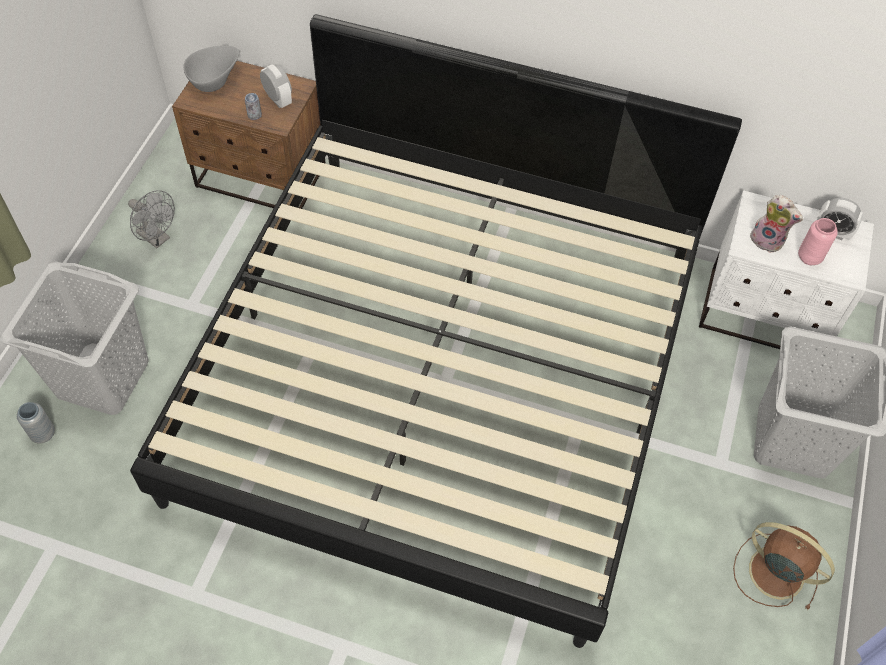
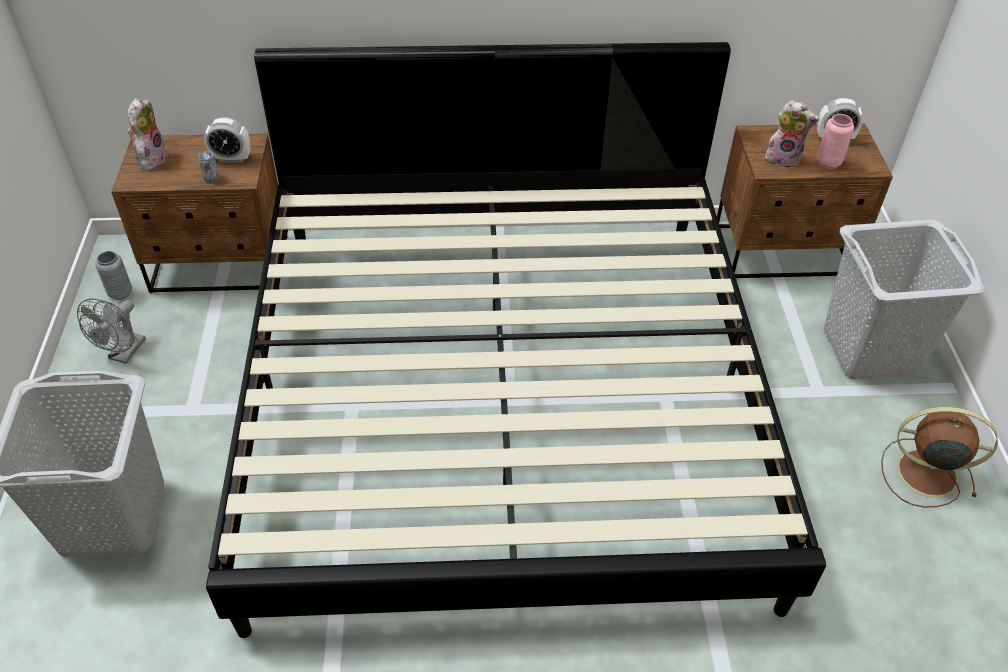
camera: 20 degrees left, 10 degrees down
grey vase [17,402,55,444] -> grey vase moved to [95,251,132,300]
grey fan [128,190,175,248] -> grey fan turned 90 degrees clockwise [77,298,146,364]
grey bowl [184,45,239,92] -> plush toy [127,98,168,170]
alarm clock [260,65,292,108] -> alarm clock turned 150 degrees clockwise [204,117,250,163]
white nightstand [699,190,874,358] -> brown nightstand [717,123,893,278]

